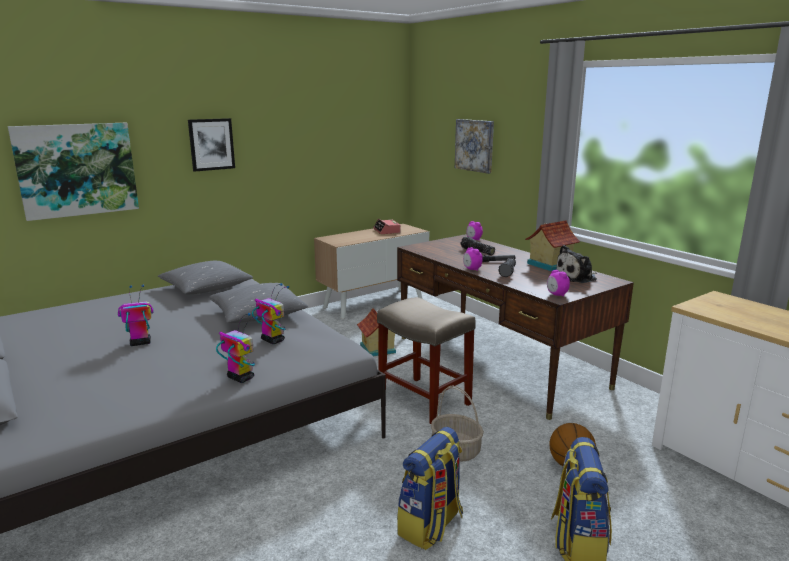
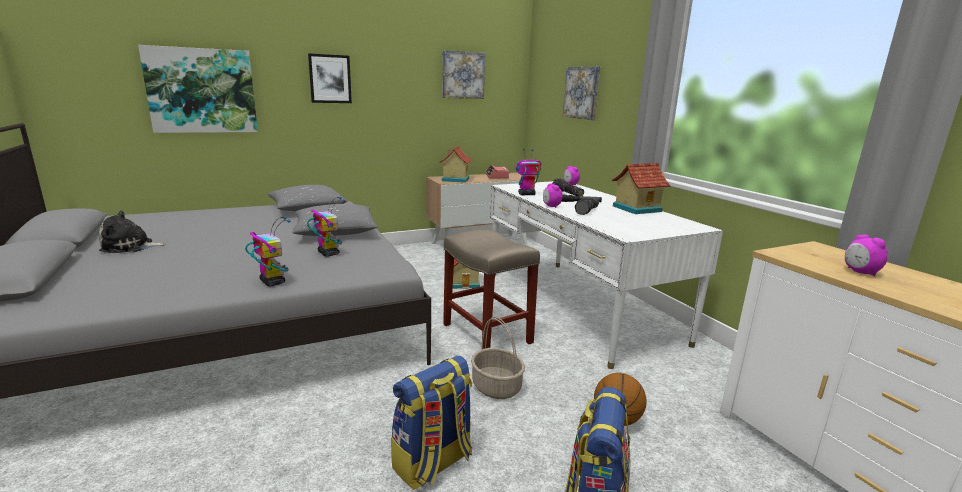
camera: 10 degrees right, 0 degrees up
toy robot [118,284,154,346] -> toy robot moved to [516,148,541,195]
brown desk [397,234,634,420] -> white desk [490,181,723,369]
alarm clock [547,270,570,297] -> alarm clock moved to [845,235,888,276]
plush toy [556,245,597,283] -> plush toy moved to [99,210,167,253]
none -> toy house [439,146,472,183]
none -> picture [442,50,485,99]

